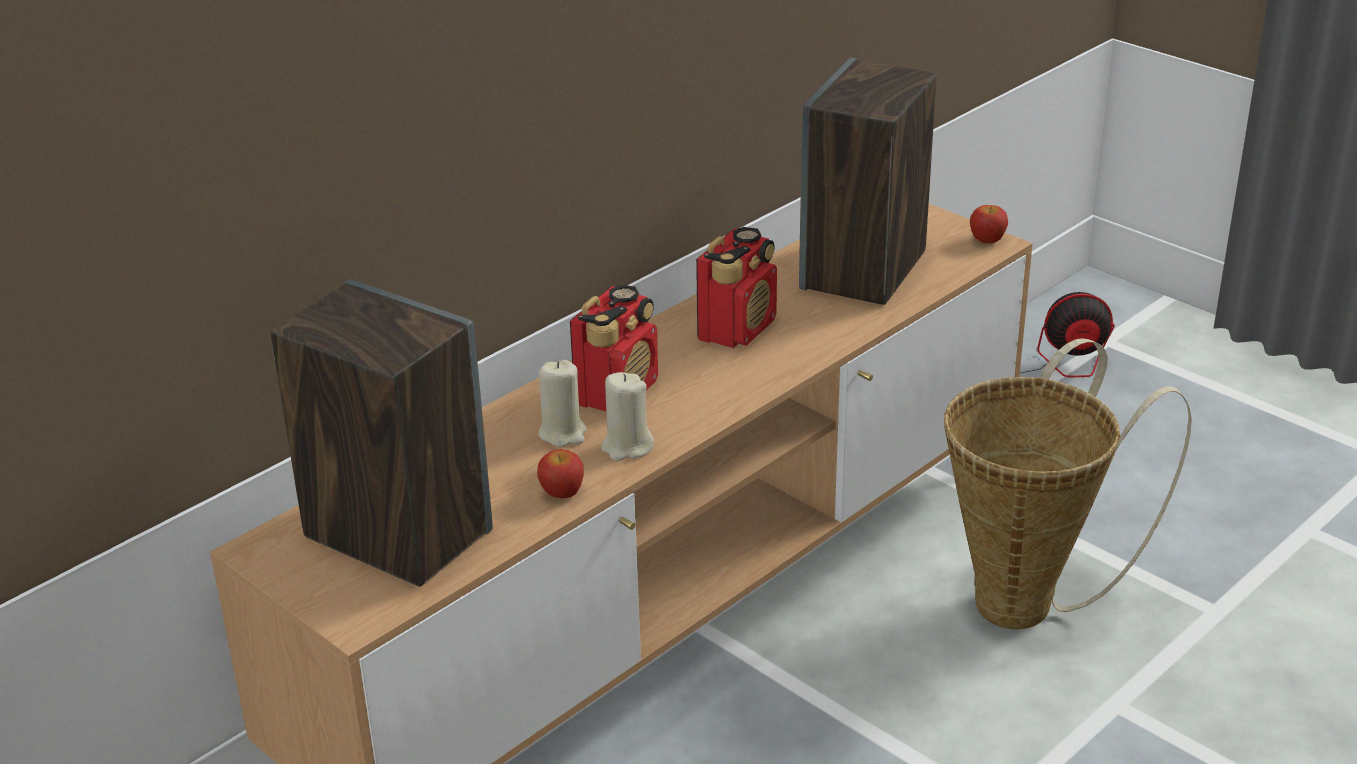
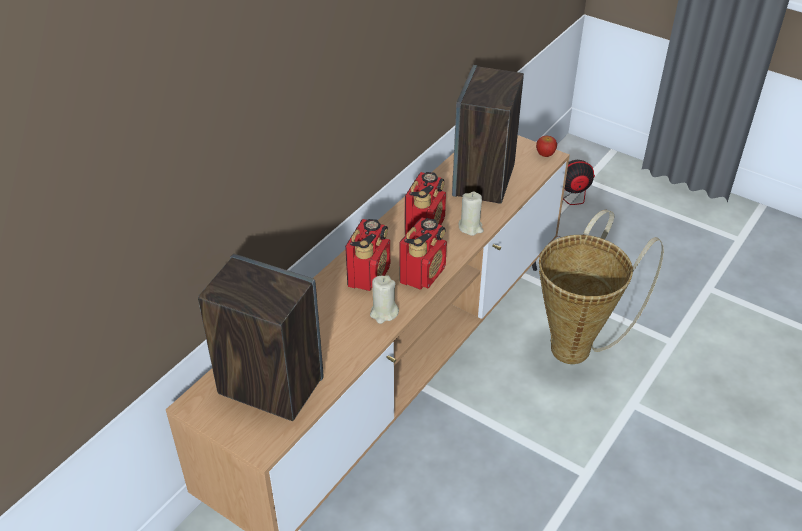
camera: 10 degrees left, 10 degrees up
apple [537,449,584,498] -> none
beige candle [539,360,587,447] -> beige candle moved to [459,191,484,236]
none -> radio [400,217,447,290]

